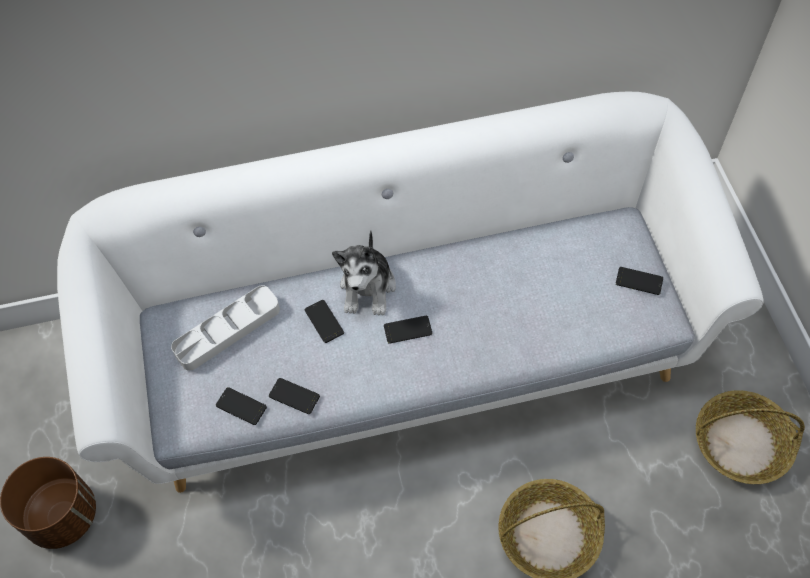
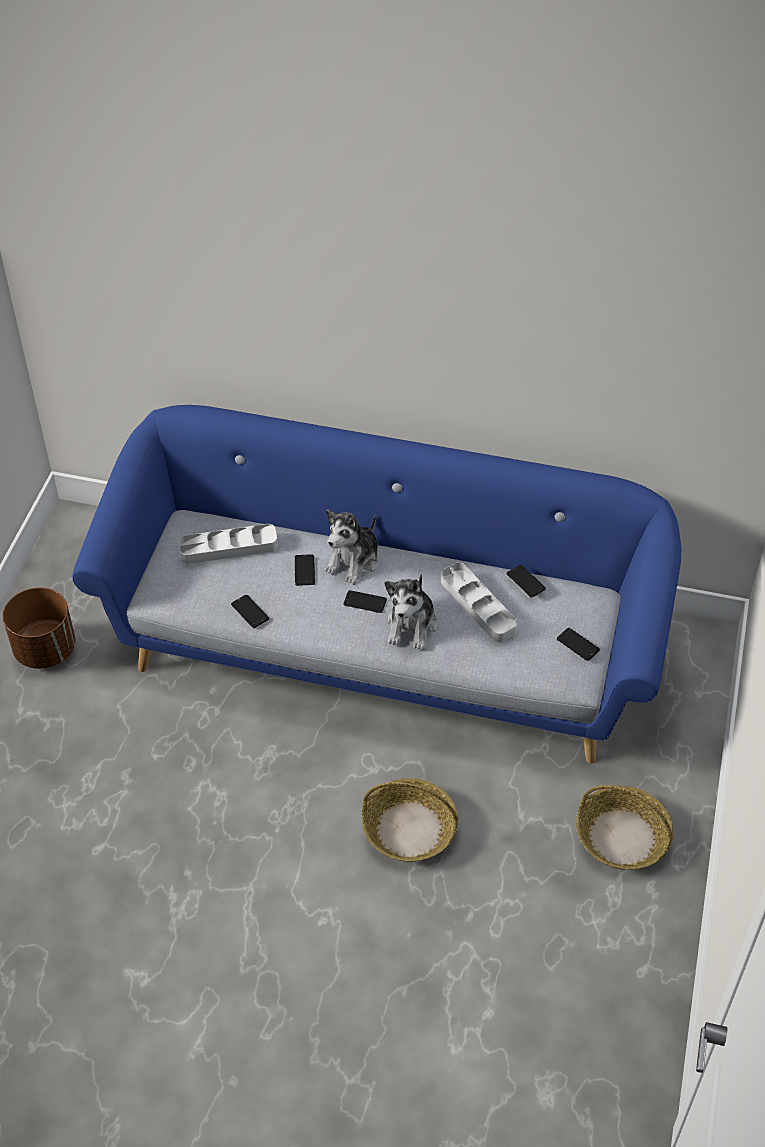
camera: 25 degrees right, 10 degrees down
white sofa [57,92,764,493] -> blue sofa [72,405,681,763]
phone [216,387,267,425] -> phone moved to [507,565,546,598]
none -> plush toy [384,574,438,650]
none -> grey tray [441,562,518,642]

